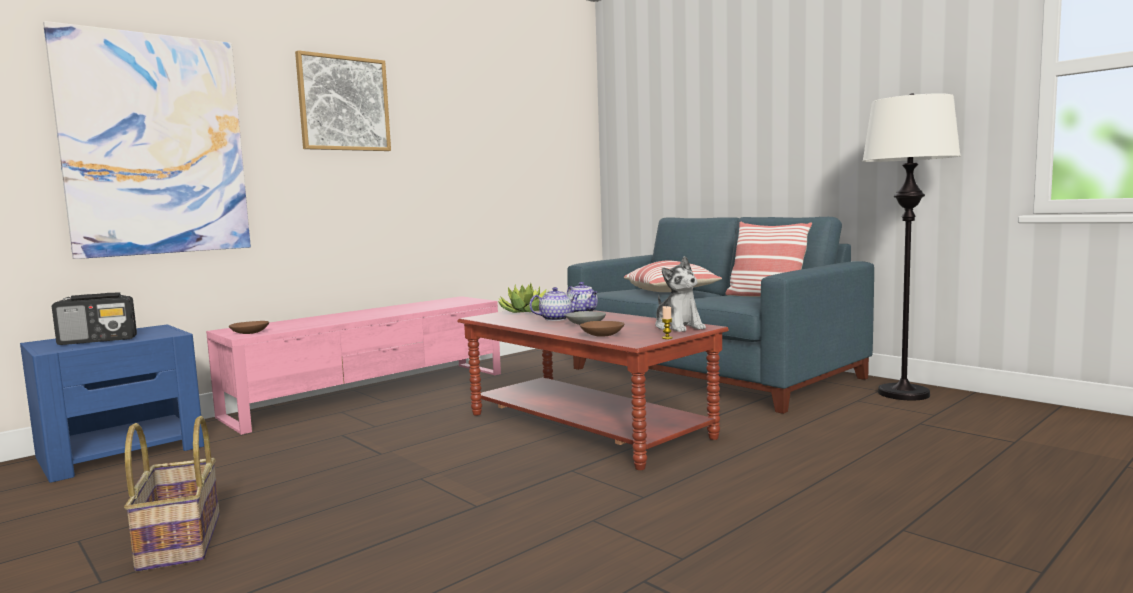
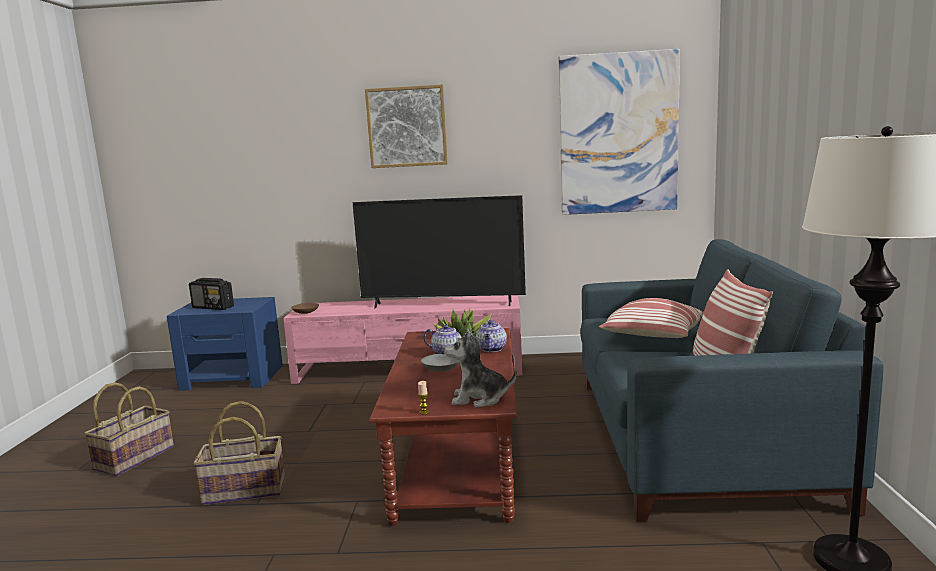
camera: 45 degrees right, 5 degrees up
picture [43,21,251,259] -> picture moved to [559,49,680,215]
brown bowl [580,321,624,337] -> none
plush toy [655,256,706,332] -> plush toy turned 75 degrees clockwise [444,329,517,408]
none -> basket [193,401,285,505]
none -> television [353,195,526,308]

